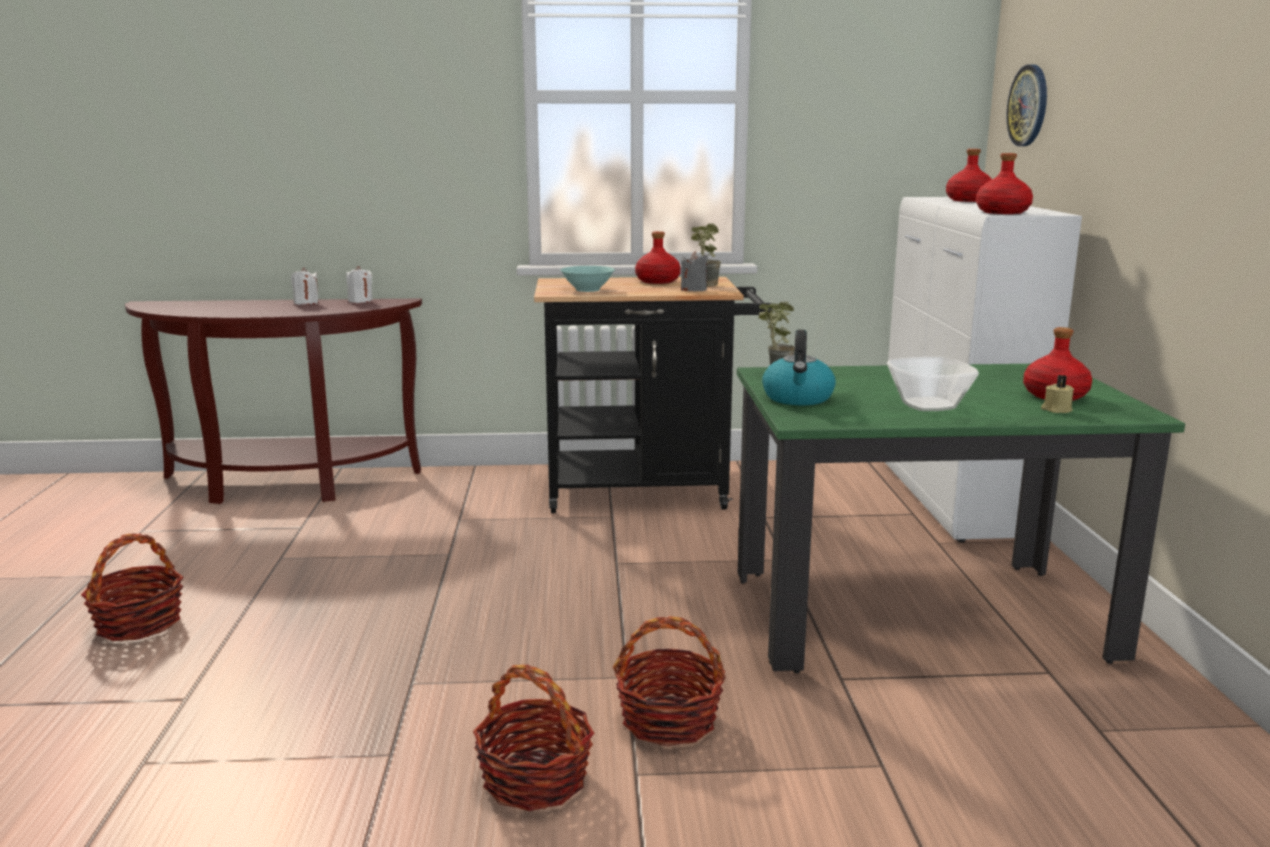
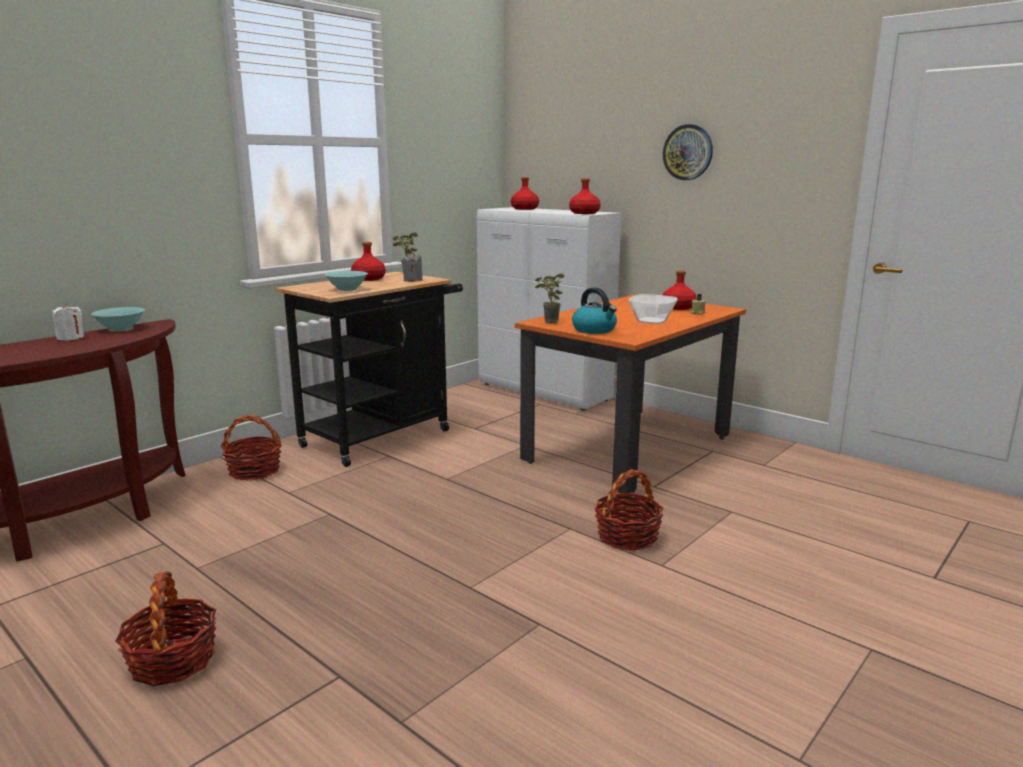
camera: 45 degrees left, 0 degrees up
white candle [346,266,373,303] -> turquoise bowl [91,307,145,331]
basket [473,665,594,811] -> basket moved to [221,415,282,481]
green dining table [737,364,1185,673] -> orange dining table [515,294,746,493]
wall clock [1006,64,1047,146] -> wall clock moved to [663,124,713,180]

